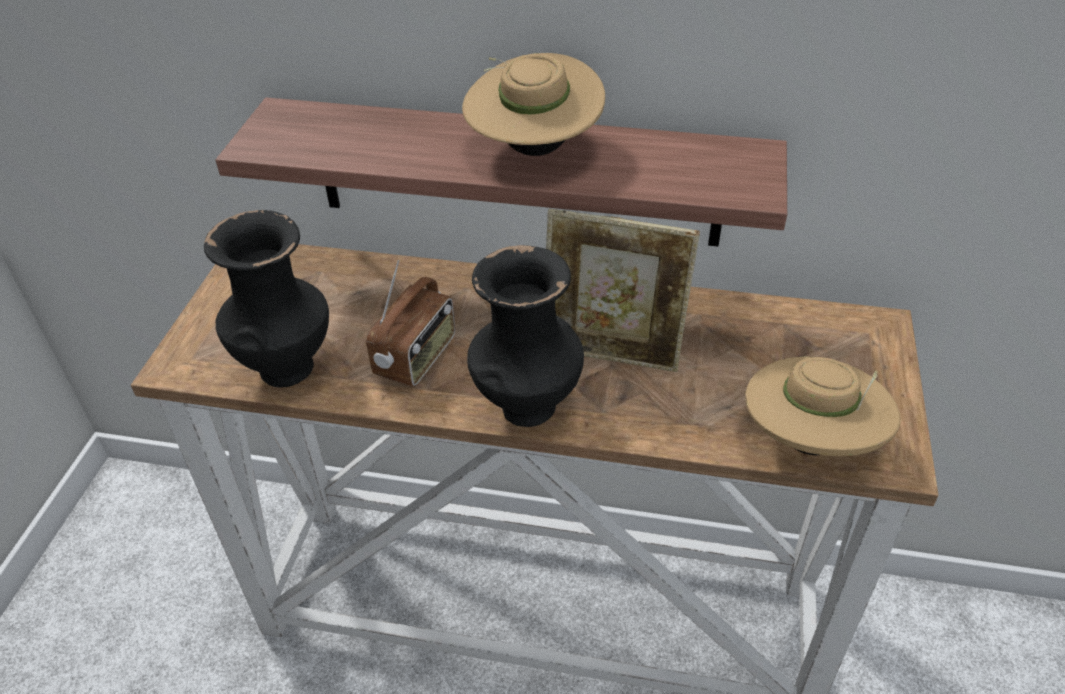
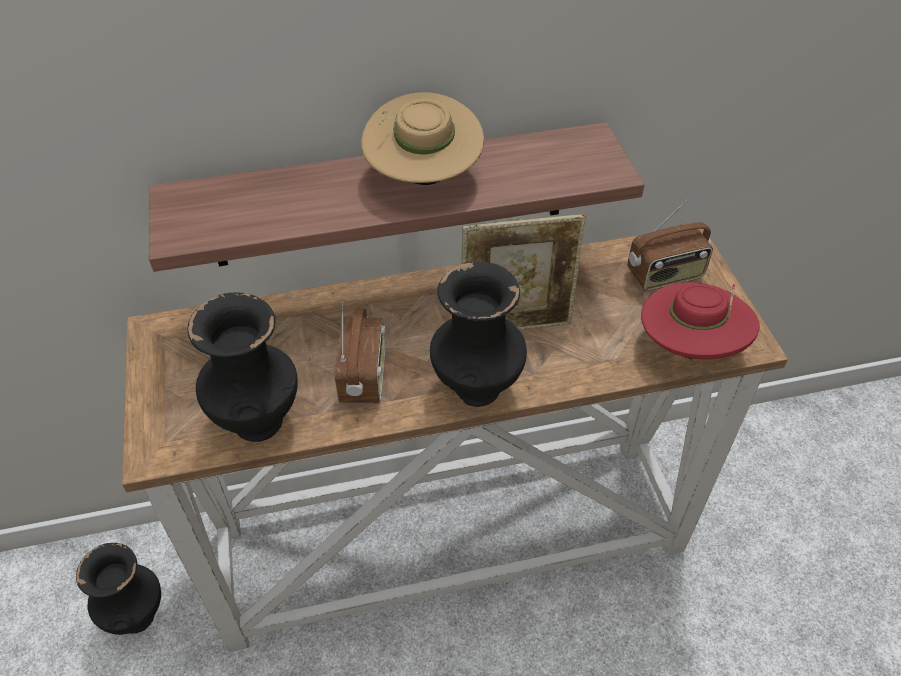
camera: 25 degrees left, 5 degrees up
beige hat [745,356,901,456] -> red hat [641,282,760,359]
none -> black vase [76,543,161,635]
none -> radio [627,199,713,291]

